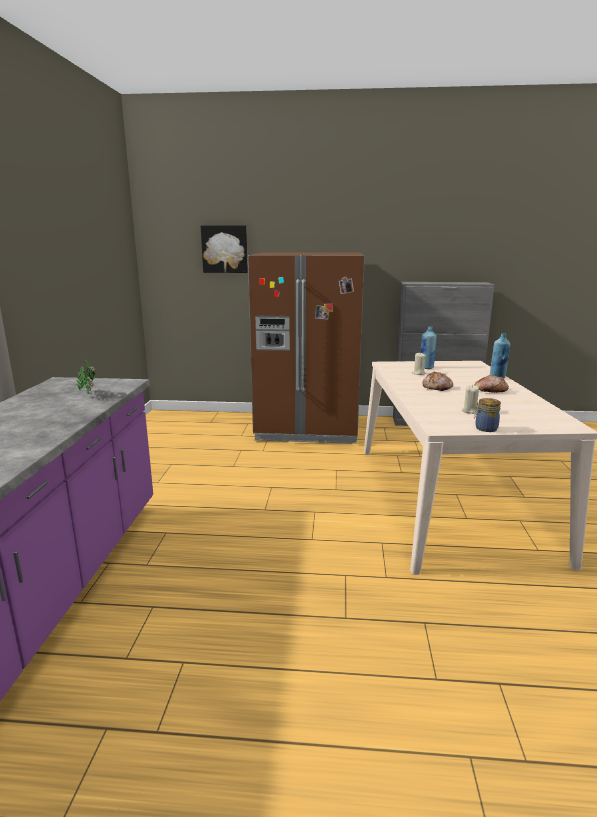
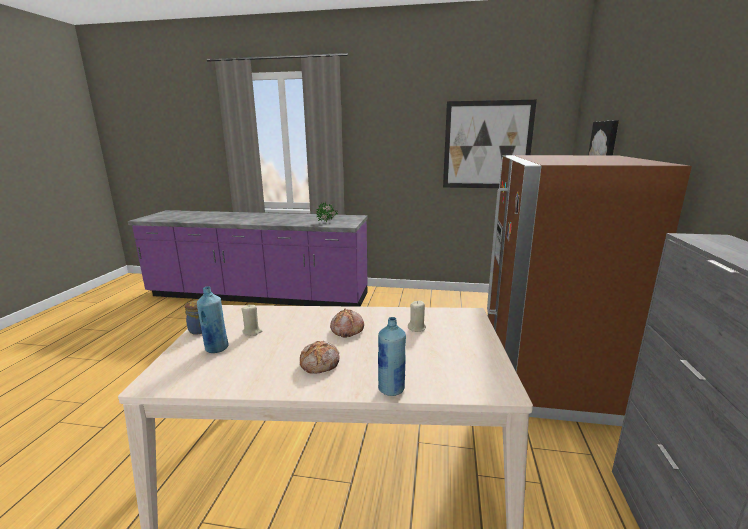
camera: 95 degrees right, 0 degrees up
blue bottle [421,326,437,369] -> blue bottle moved to [197,287,229,353]
none -> picture [443,100,537,188]

